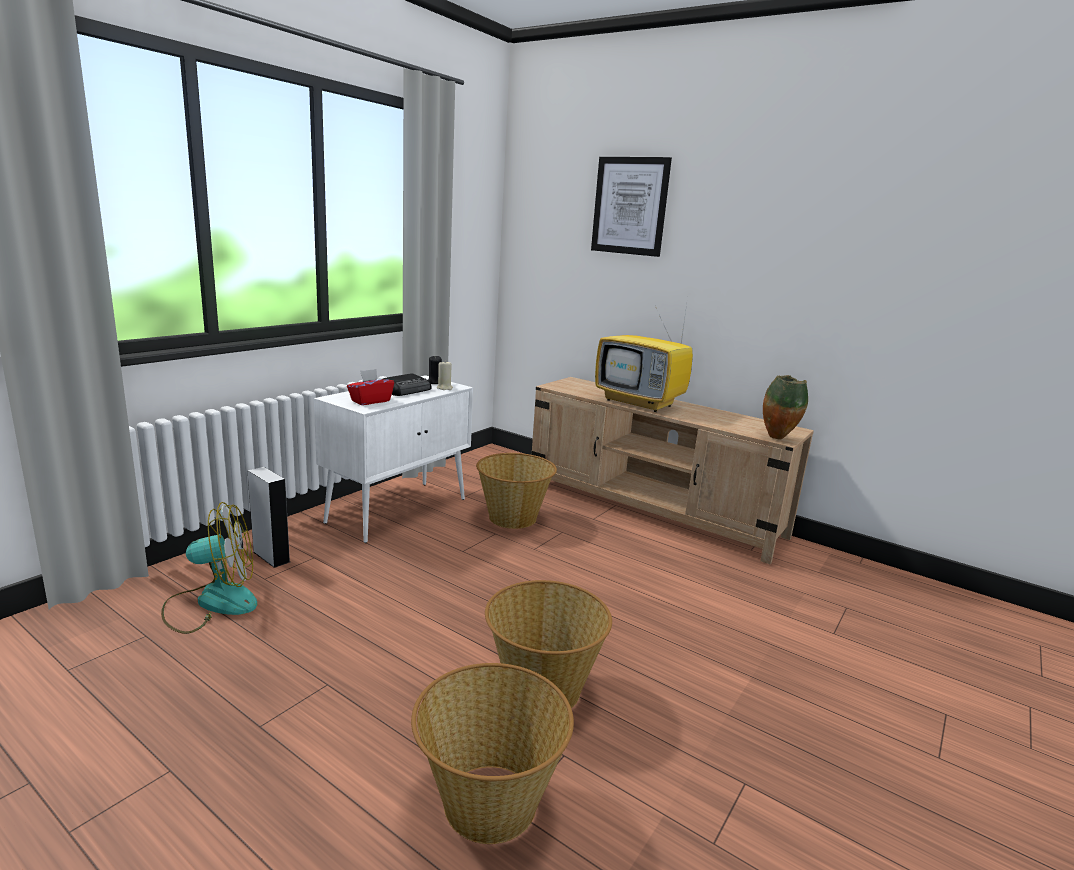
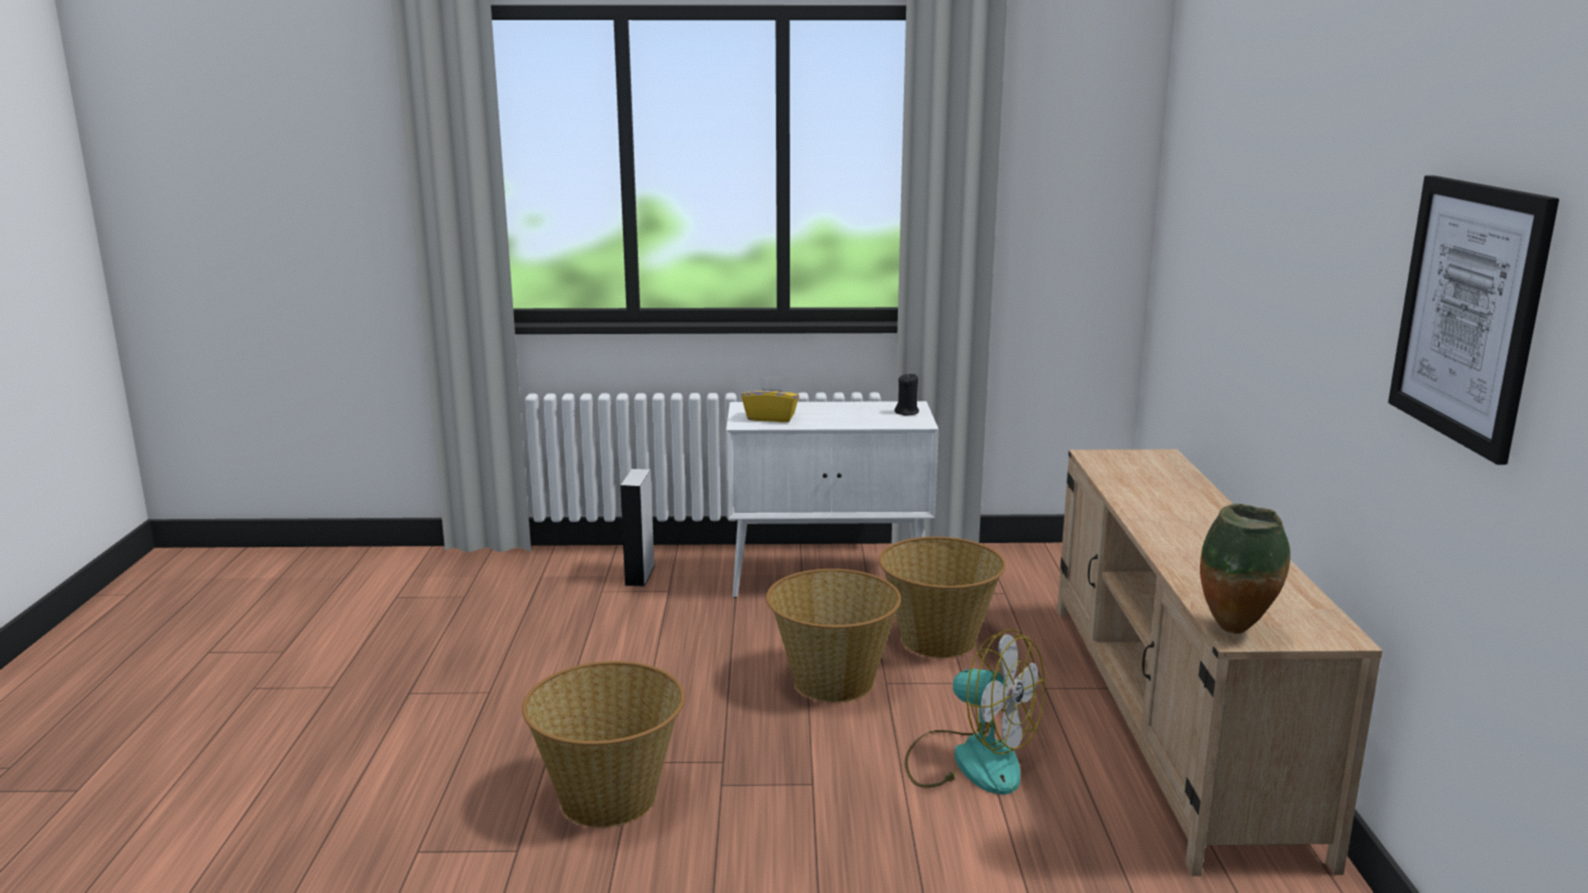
camera: 55 degrees right, 0 degrees up
fan [161,502,257,634] -> fan moved to [905,629,1045,795]
red tissue box [347,369,394,405] -> yellow tissue box [741,376,799,422]
radio [383,373,431,396] -> none
basket [411,663,574,844] -> basket moved to [766,569,901,702]
beige candle [437,360,453,390] -> none
picture [591,157,672,257] -> picture moved to [1388,175,1559,465]
television [595,304,693,412] -> none

